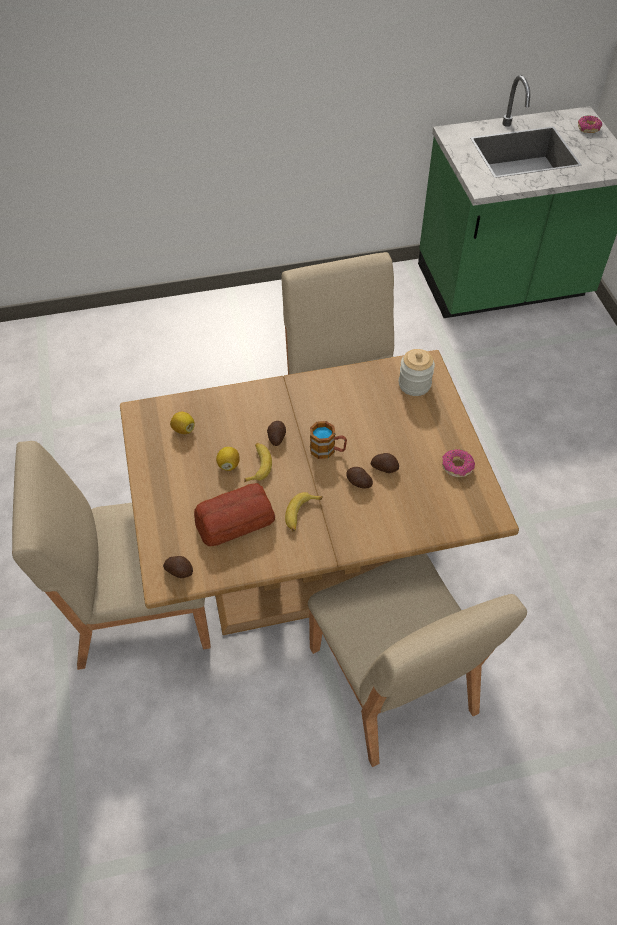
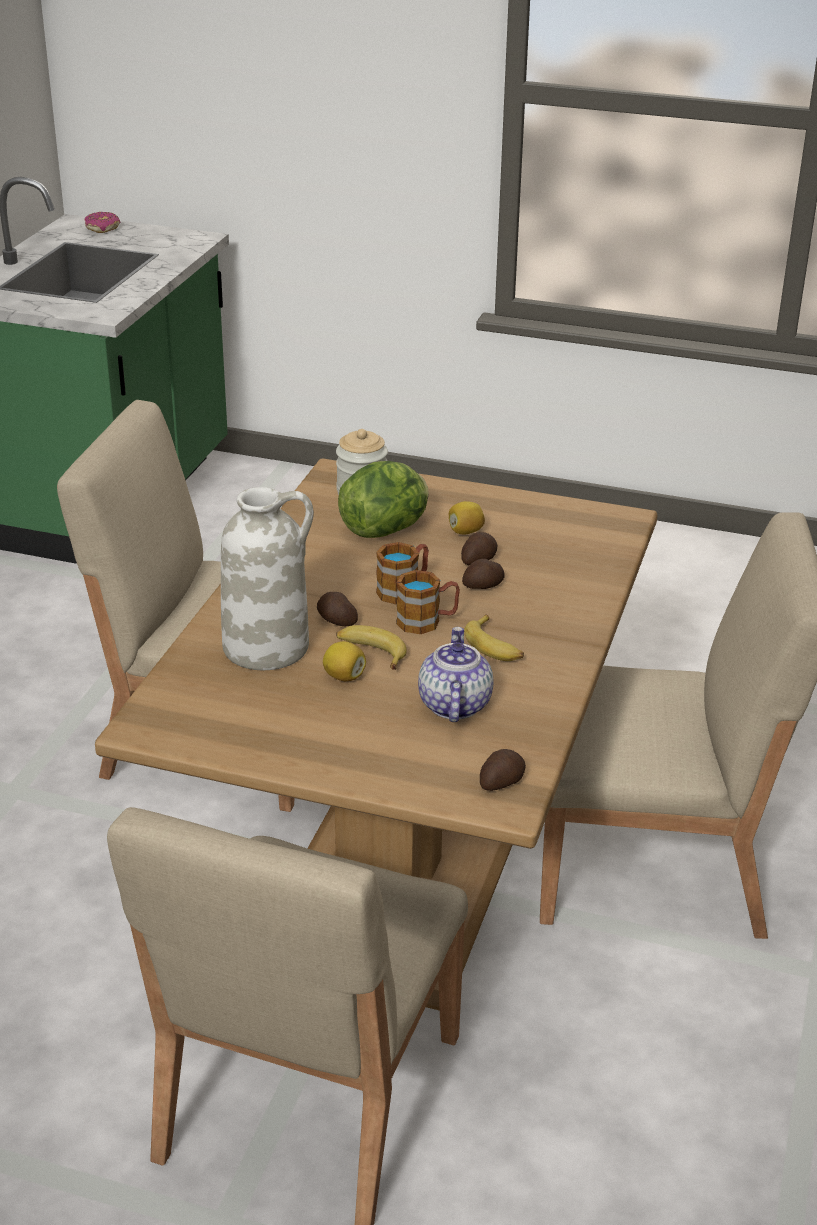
camera: 60 degrees left, 20 degrees down
lemon [170,412,195,434] -> lemon moved to [449,501,485,534]
bread [194,483,275,546] -> teapot [418,627,494,722]
donut [442,449,475,478] -> none
none -> white vase [221,487,314,670]
none -> lettuce [338,461,429,538]
none -> mug [396,570,460,634]

